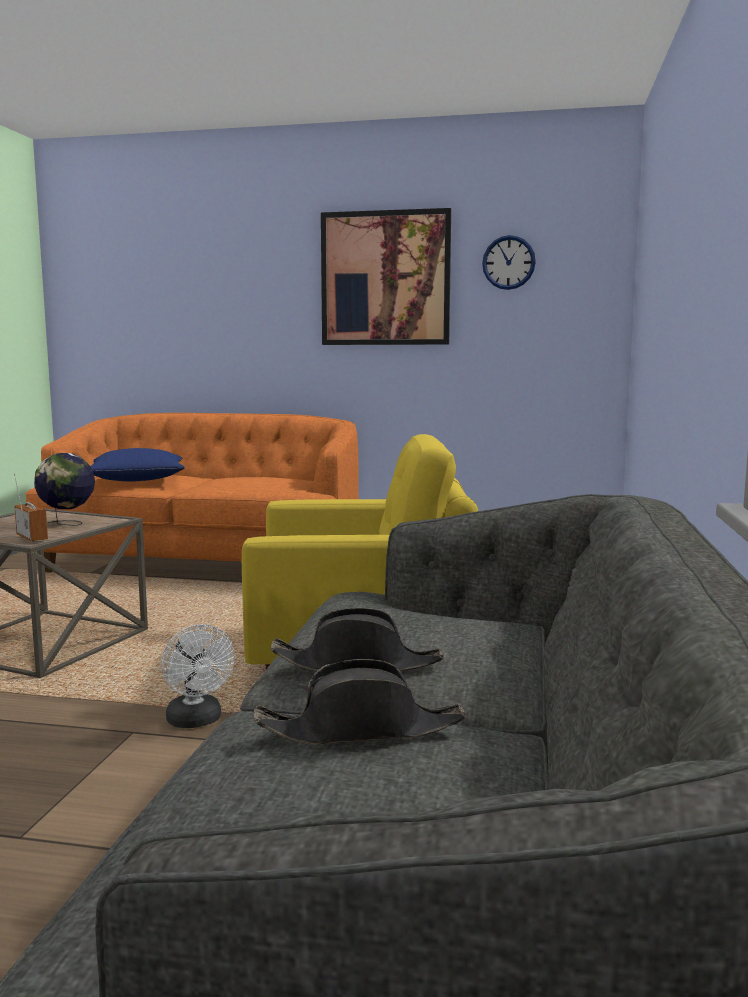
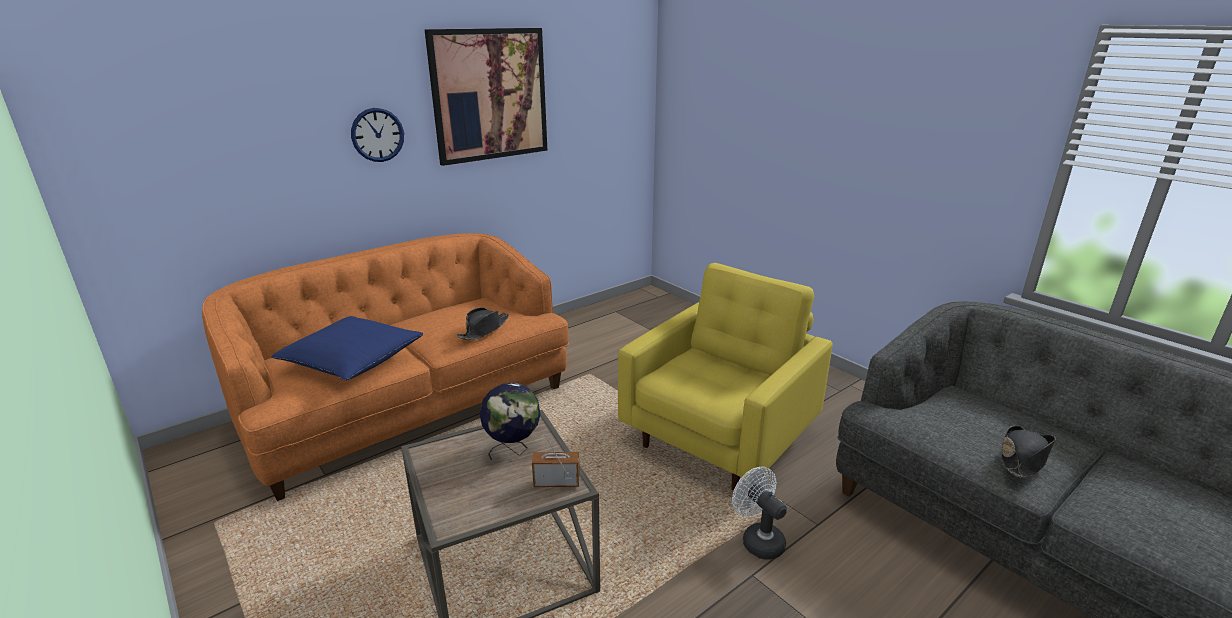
camera: 50 degrees left, 15 degrees up
white fan [161,624,235,728] -> white fan turned 135 degrees counterclockwise [732,467,787,559]
black hat [254,659,466,744] -> black hat moved to [456,307,509,340]
wall clock [482,235,536,290] -> wall clock moved to [351,108,404,162]

